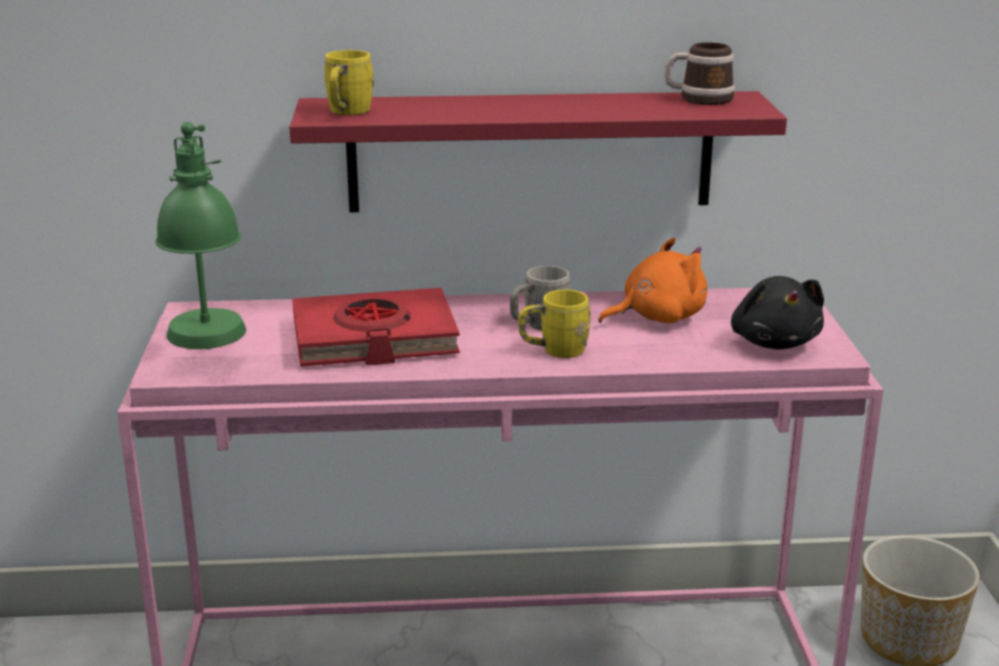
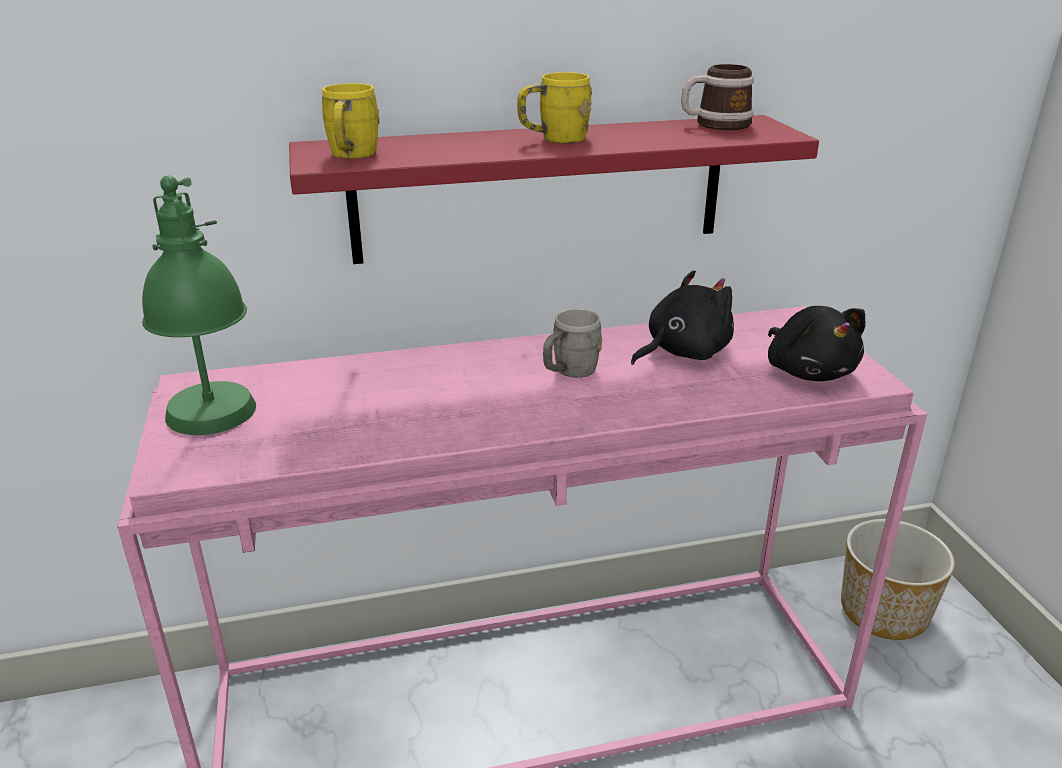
camera: 10 degrees left, 5 degrees up
red book [292,288,460,367] -> none
yellow mug [518,290,591,358] -> yellow mug moved to [517,72,592,143]
orange plush toy [598,238,707,323] -> black plush toy [631,270,734,365]

